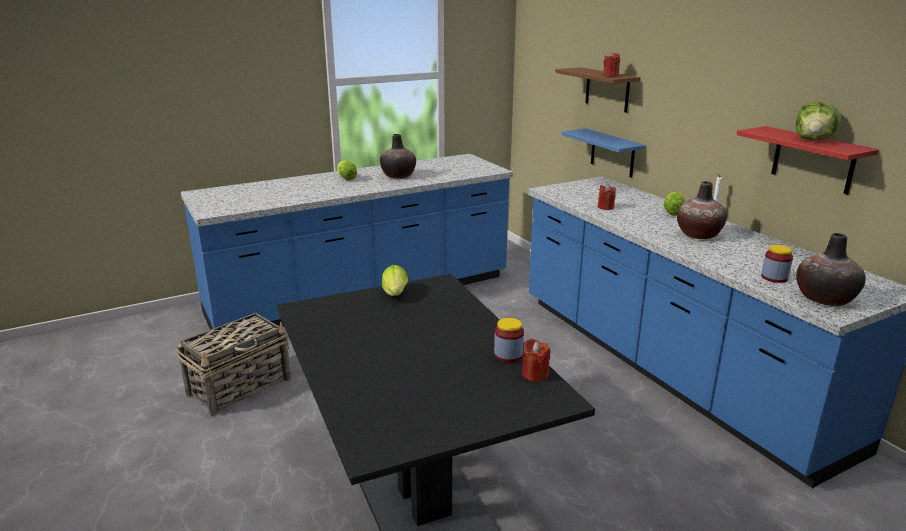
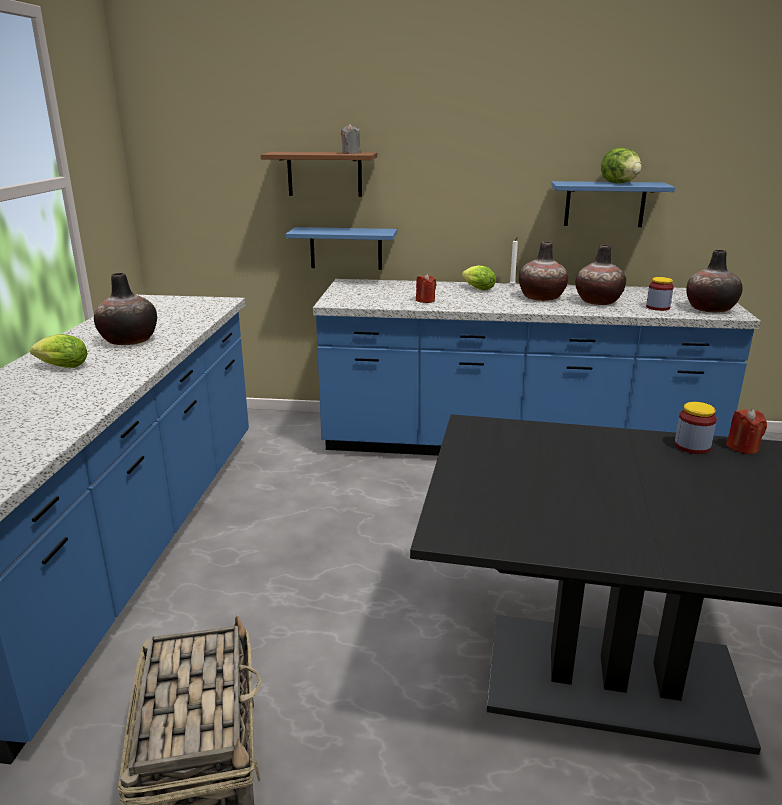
camera: 55 degrees left, 0 degrees up
lettuce [382,265,408,296] -> none
red candle [603,52,620,77] -> grey candle [341,124,361,154]
red shelf [737,126,879,194] -> blue shelf [551,181,675,227]
none -> vase [575,244,626,305]

